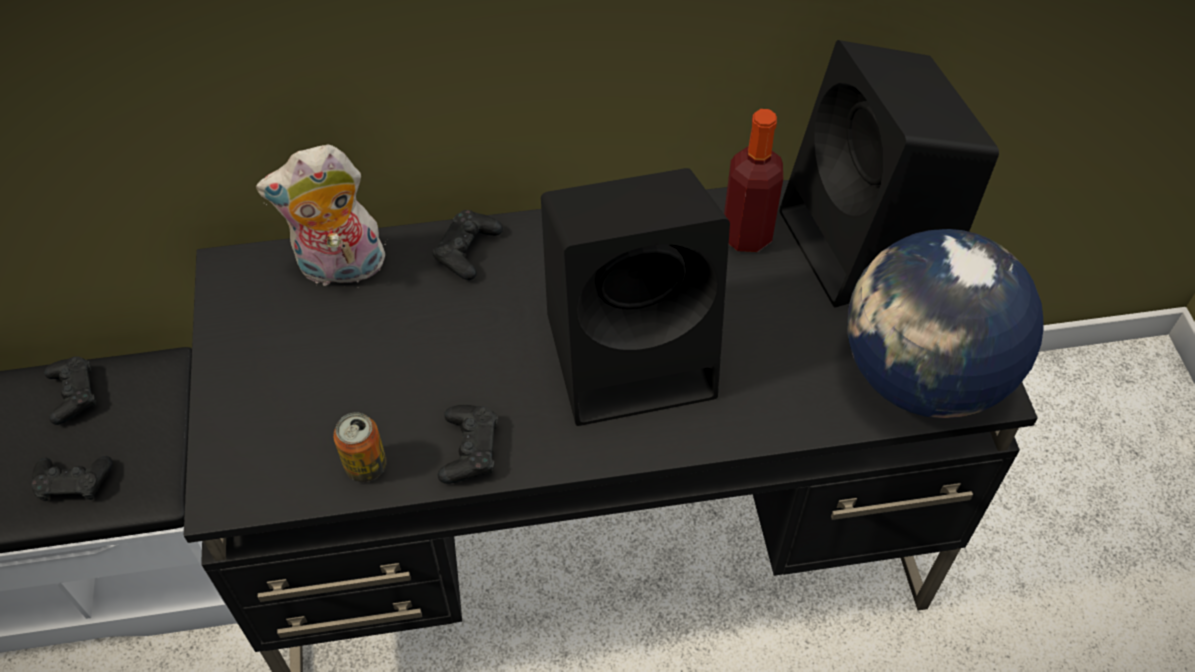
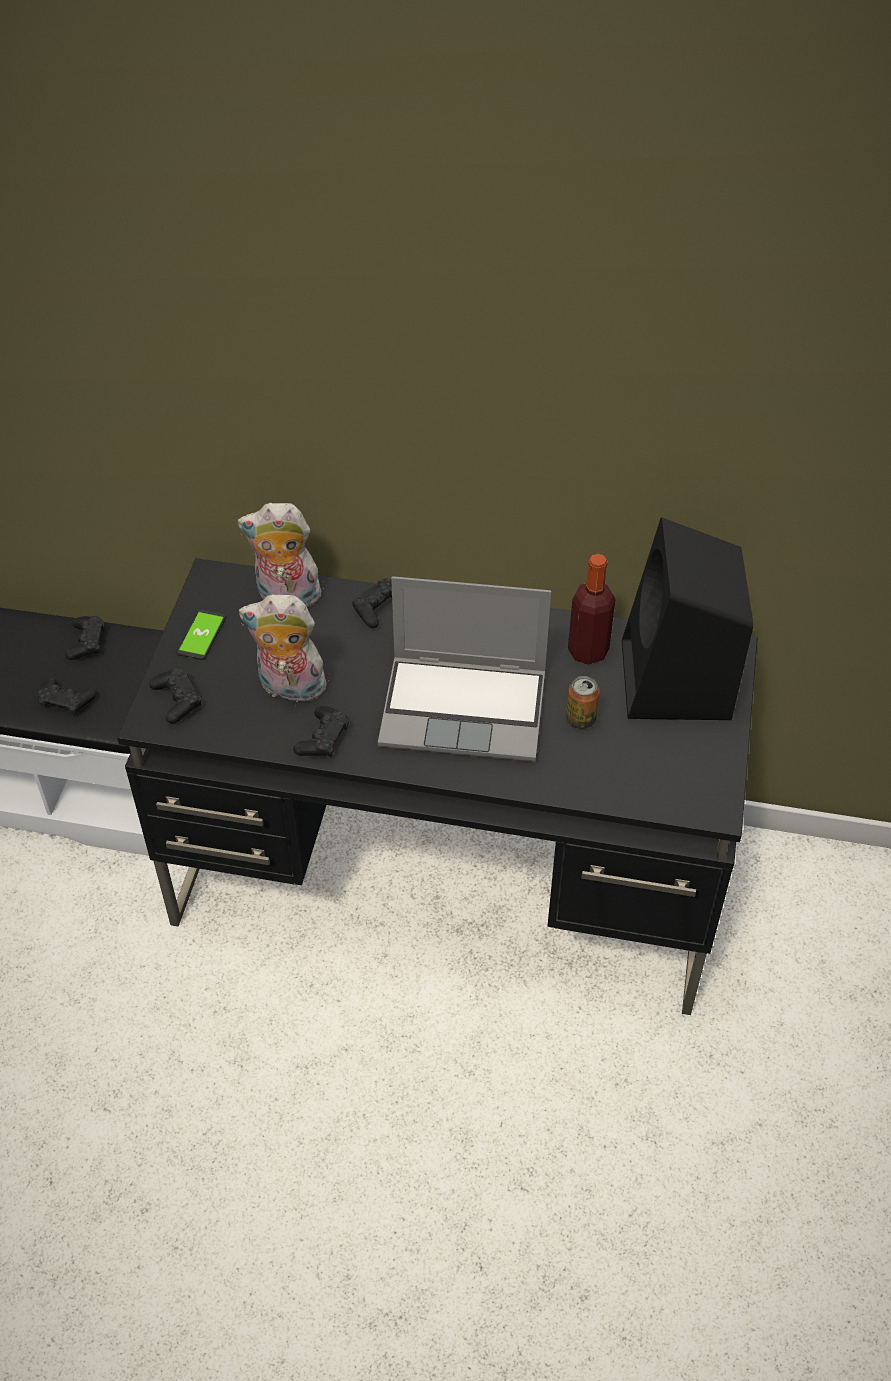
camera: 20 degrees right, 5 degrees down
can [333,412,387,482] -> can moved to [566,676,600,729]
black speaker [541,168,730,426] -> laptop [378,576,551,762]
globe [847,229,1044,418] -> none
none -> black game controller [149,668,201,724]
none -> phone [177,610,226,660]
none -> plush toy [239,594,333,702]

